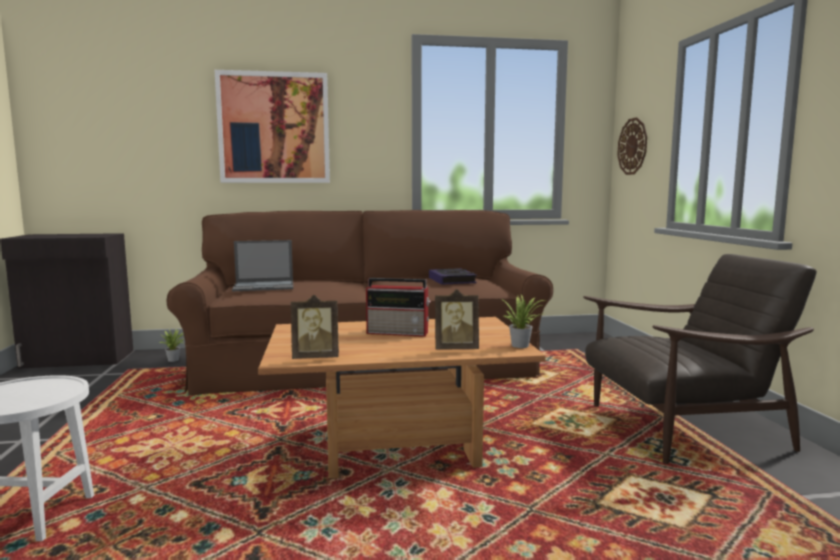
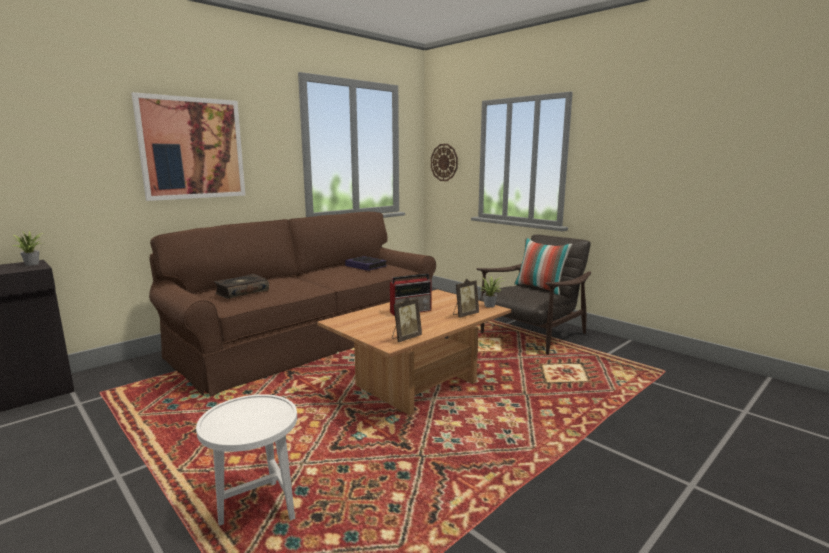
camera: 35 degrees left, 5 degrees up
potted plant [159,329,185,362] -> potted plant moved to [12,230,45,266]
laptop [232,240,293,291] -> book [214,274,269,299]
none -> pillow [514,238,573,295]

